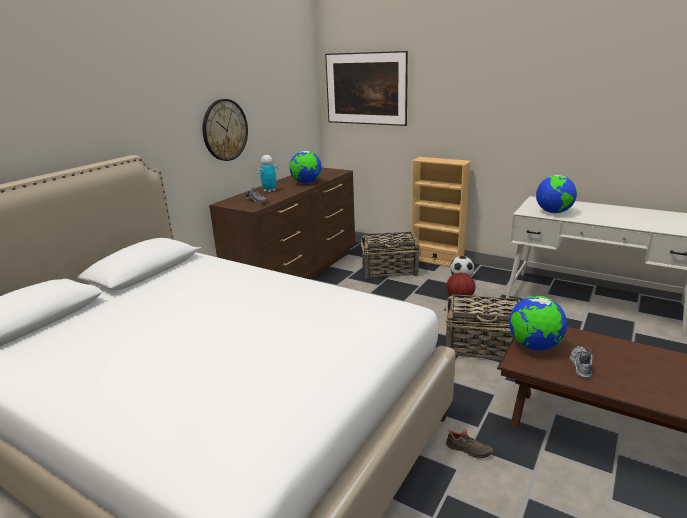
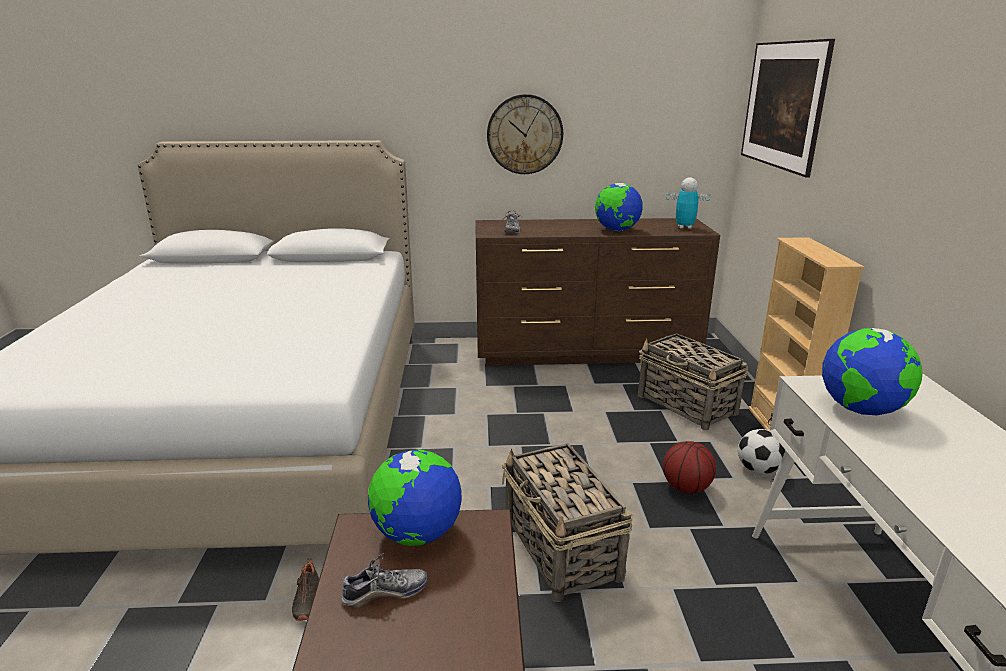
camera: 55 degrees right, 0 degrees up
toy robot [256,155,279,192] -> toy robot moved to [666,177,710,229]

